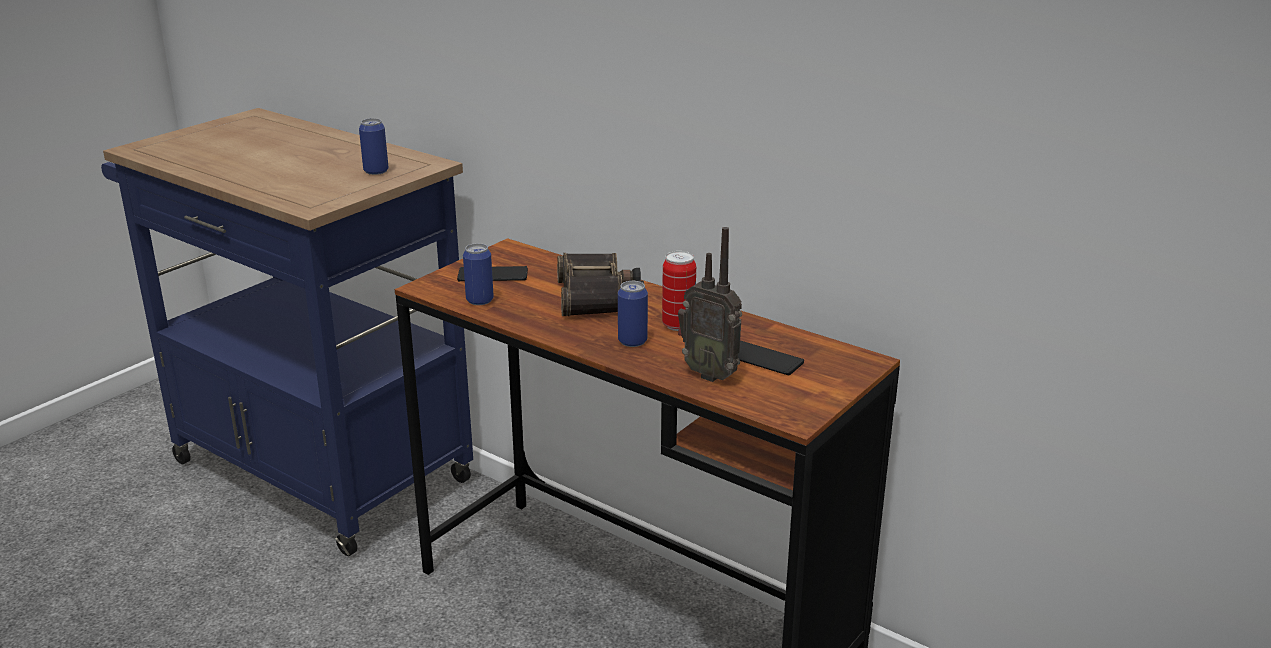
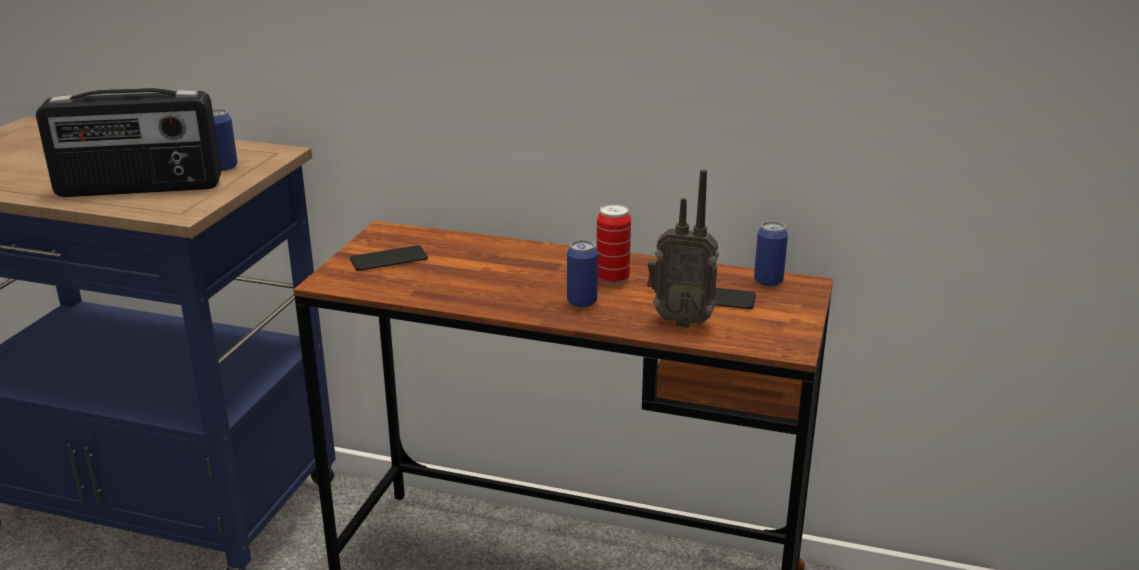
camera: 20 degrees left, 0 degrees up
can [463,243,494,305] -> can moved to [754,221,788,287]
binoculars [557,253,644,316] -> none
none -> radio [36,88,221,197]

